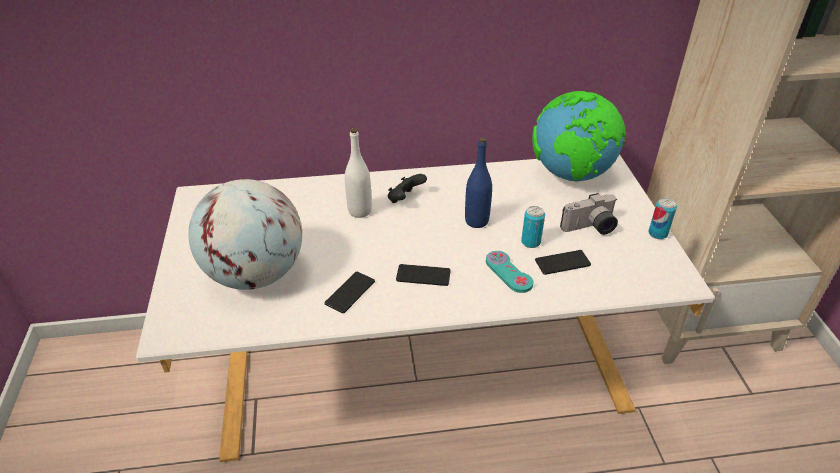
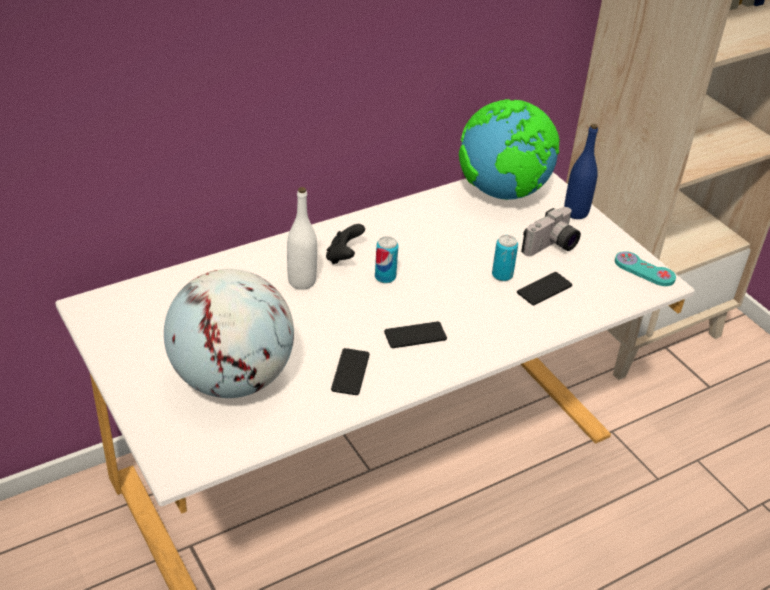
camera: 25 degrees left, 0 degrees up
blue bottle [465,138,492,228] -> blue bottle moved to [564,124,598,219]
turquoise game controller [486,251,533,293] -> turquoise game controller moved to [615,251,676,286]
can [648,198,677,239] -> can moved to [375,236,398,283]

